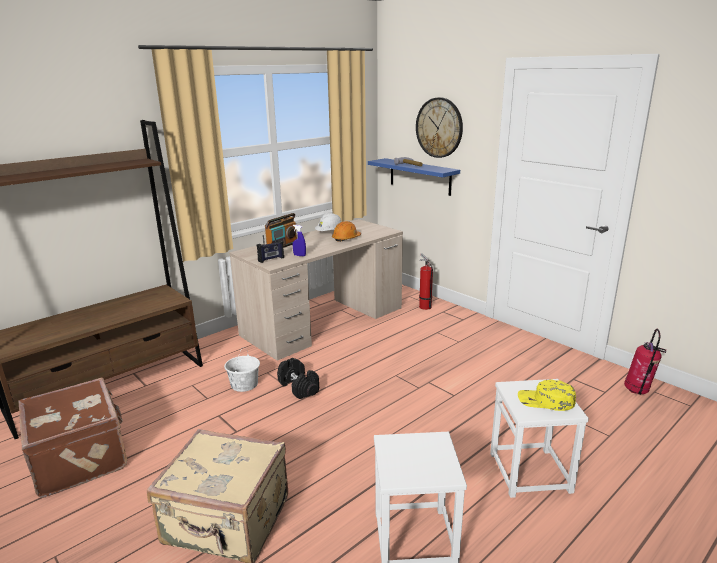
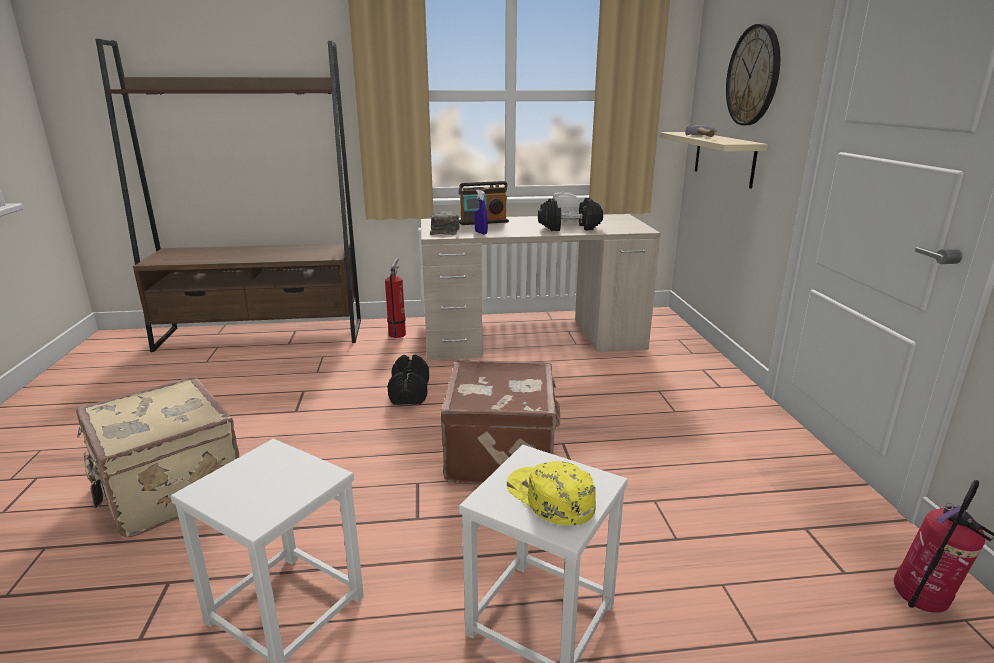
camera: 35 degrees right, 0 degrees up
brown suitcase [19,378,127,498] -> brown suitcase moved to [440,359,560,484]
white bucket [224,347,260,392] -> none
radio [257,233,284,263] -> green cap [430,211,459,235]
orange hard hat [332,221,361,242] -> black dumbbell [538,198,603,231]
blue shelf [368,158,460,196] -> beige shelf [660,132,768,189]
fire extinguisher [419,253,433,310] -> fire extinguisher moved to [385,258,406,338]

